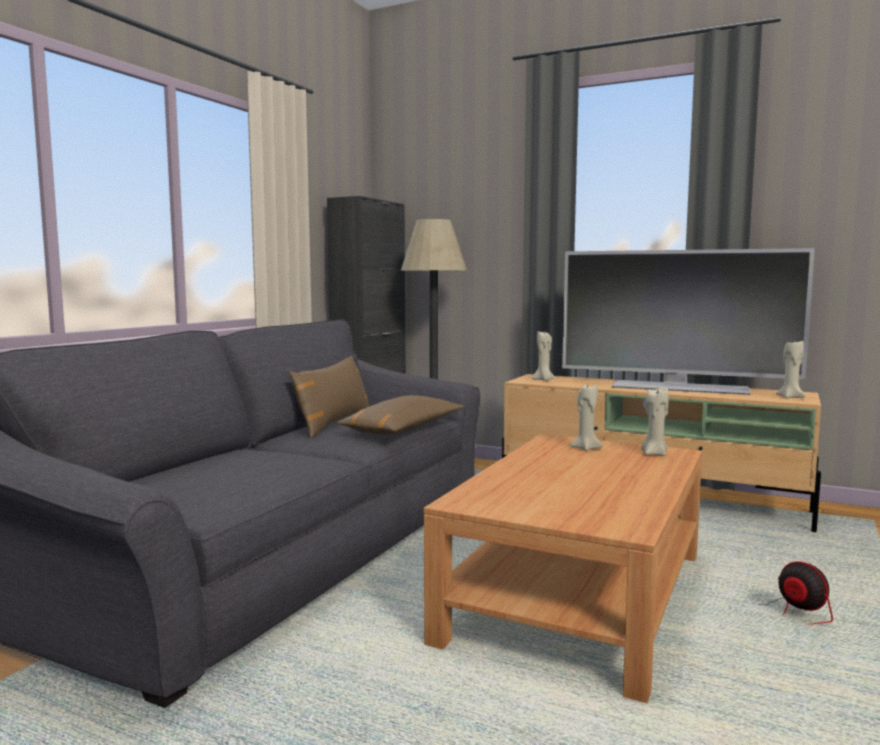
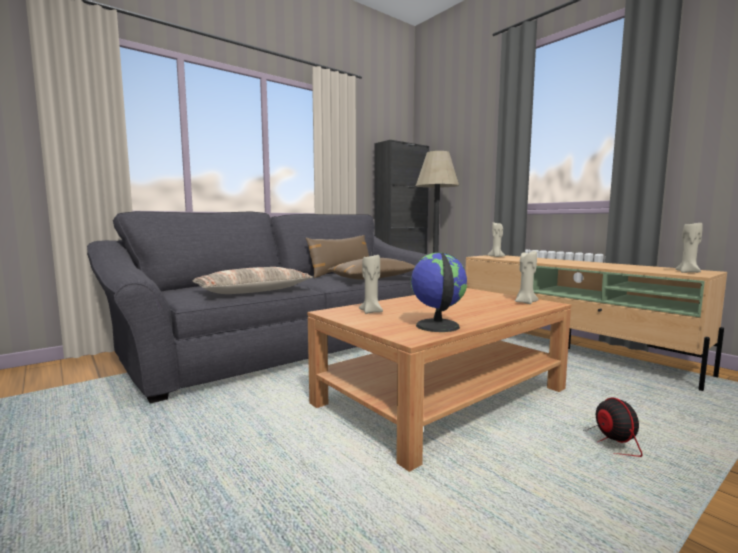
camera: 25 degrees right, 0 degrees up
television [562,248,815,395] -> none
beige candle [570,384,603,451] -> beige candle moved to [359,255,383,314]
none -> pillow [192,267,313,294]
none -> globe [411,252,467,332]

